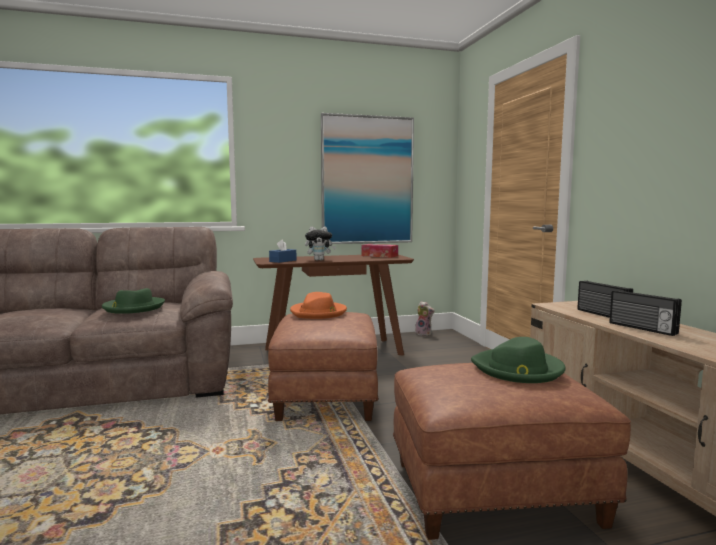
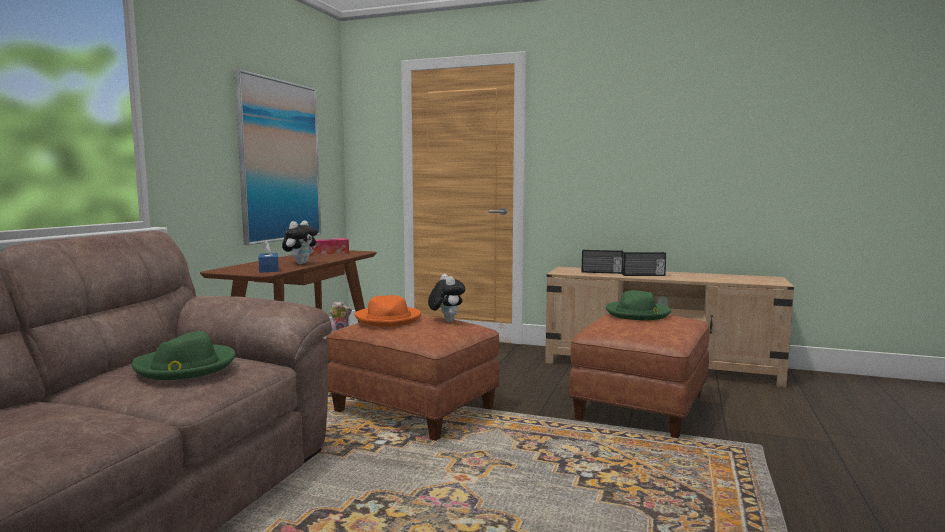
camera: 55 degrees left, 0 degrees up
none -> plush toy [428,274,466,322]

